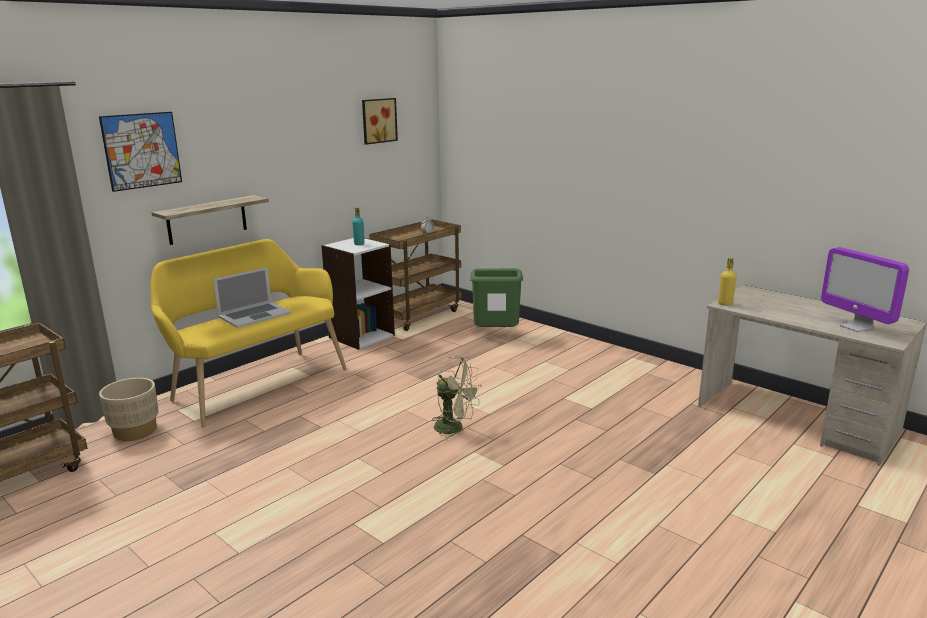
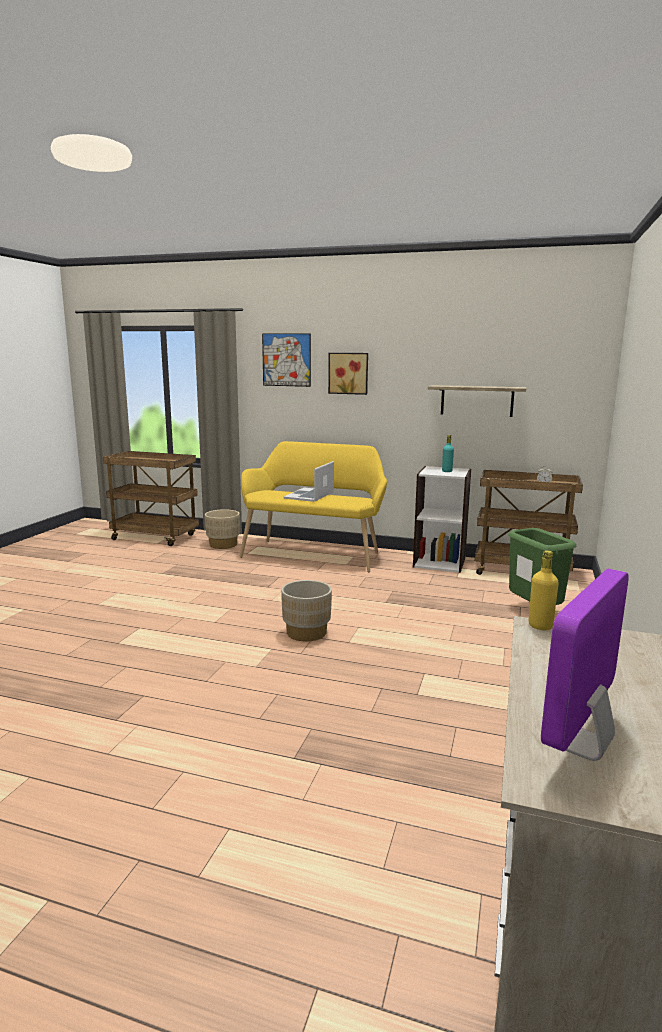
camera: 65 degrees right, 5 degrees down
shelf [151,195,269,245] -> shelf moved to [428,385,526,417]
laptop [213,267,291,328] -> laptop turned 90 degrees clockwise [284,461,334,502]
picture [362,98,398,145] -> picture moved to [328,353,368,395]
green fan [432,355,482,441] -> beige planter [281,580,332,642]

